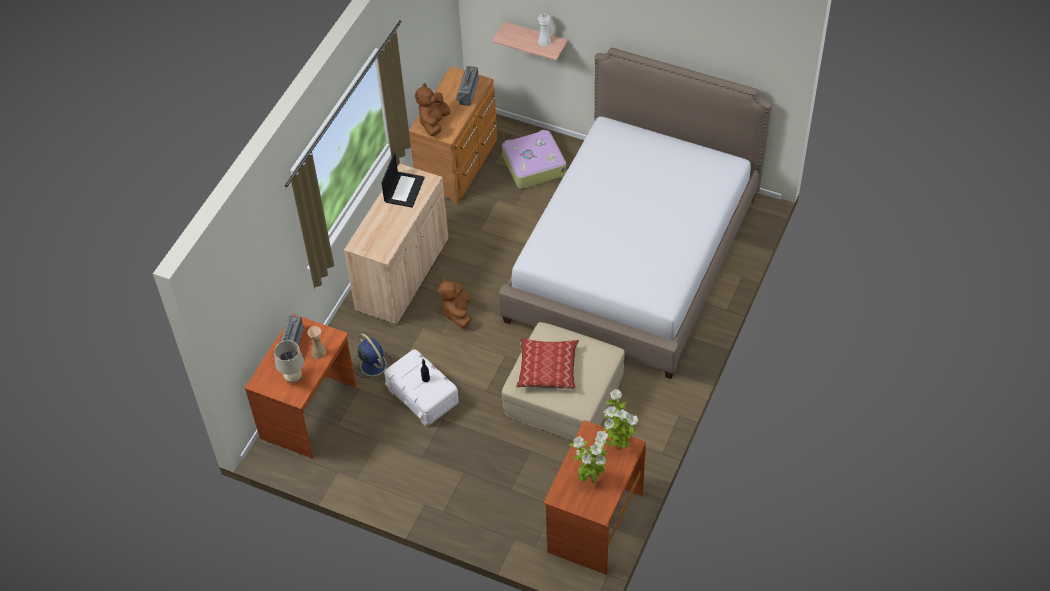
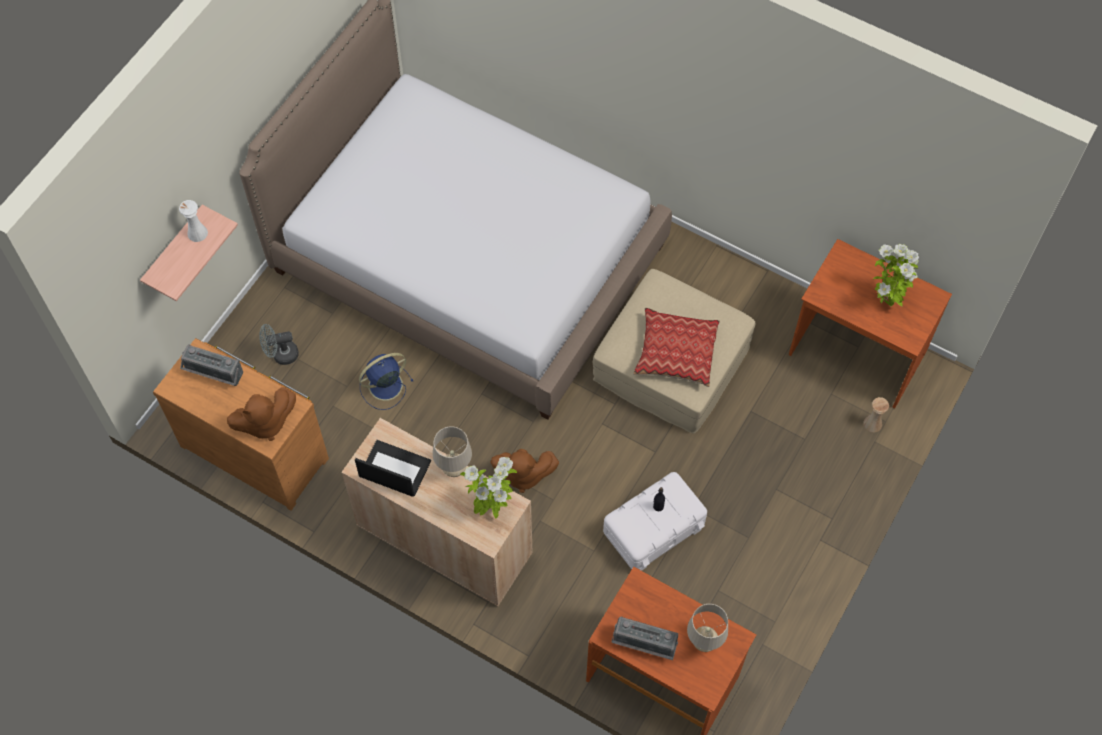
camera: 85 degrees left, 10 degrees up
beige vase [308,326,327,359] -> beige vase moved to [863,397,889,432]
blue fan [353,333,393,382] -> blue fan moved to [359,353,413,410]
brown plush toy [415,83,450,136] -> brown plush toy turned 45 degrees counterclockwise [227,387,296,441]
suitcase [502,130,566,189] -> grey fan [259,324,299,365]
potted plant [603,389,638,449] -> potted plant moved to [460,457,517,518]
none -> beige table lamp [433,427,472,477]

